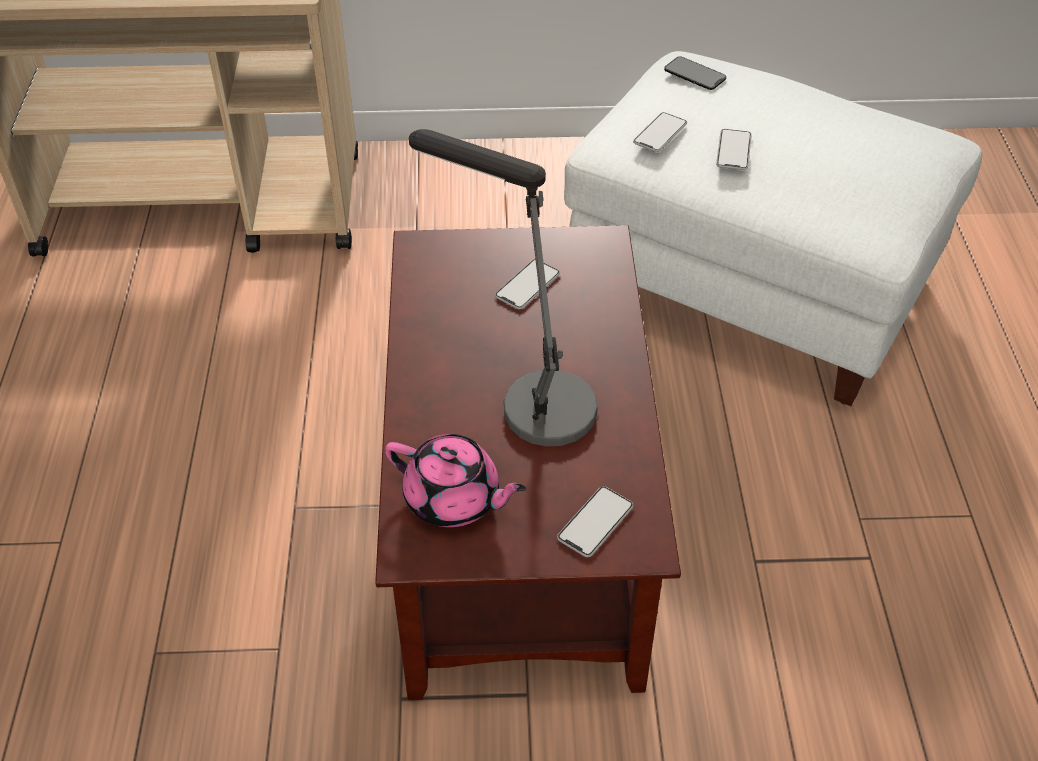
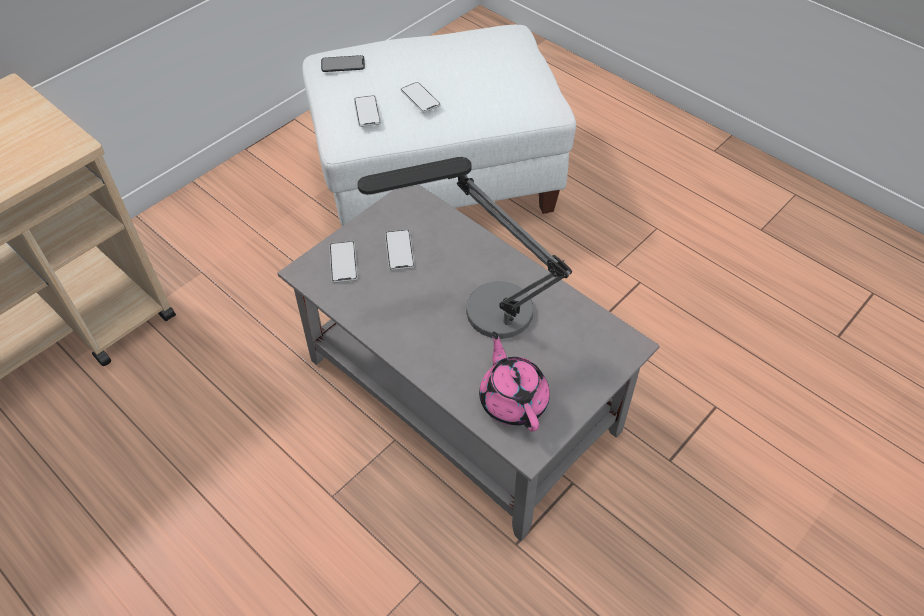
camera: 45 degrees left, 5 degrees up
brown coffee table [375,225,681,700] -> grey coffee table [277,185,660,541]
pink teapot [385,434,526,527] -> pink teapot turned 90 degrees counterclockwise [479,331,550,431]
phone [557,486,634,557] -> phone moved to [329,241,358,283]

